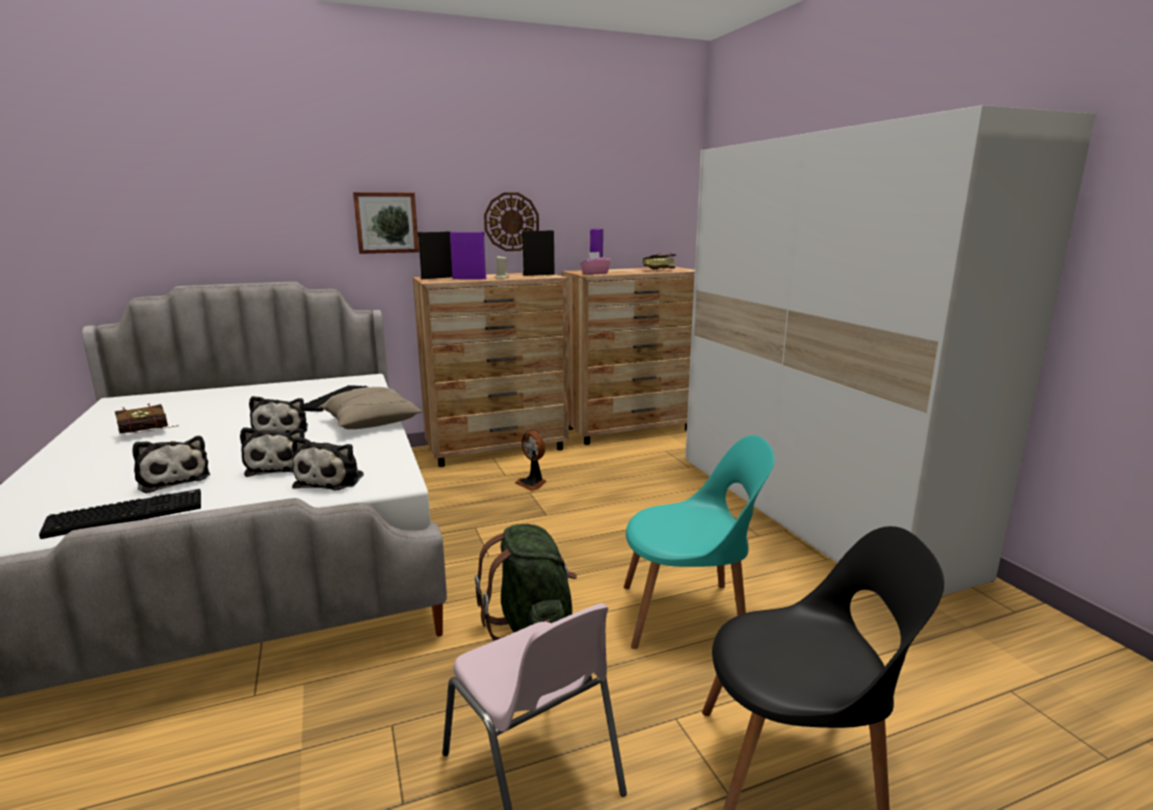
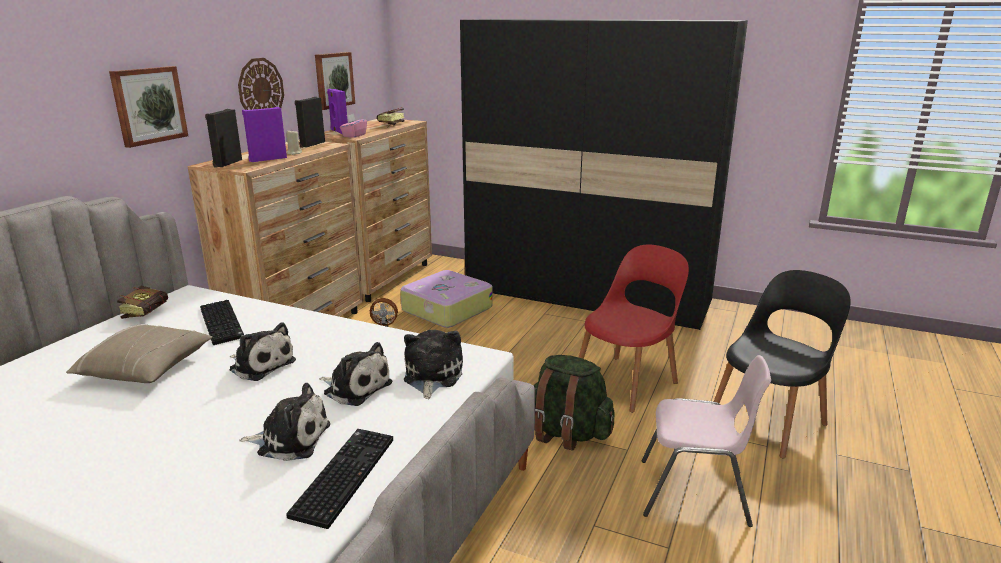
camera: 45 degrees left, 5 degrees up
book [115,404,179,434] -> book moved to [117,286,168,319]
plush toy [292,436,364,491] -> plush toy turned 135 degrees counterclockwise [404,329,463,399]
beige pillow [319,387,422,429] -> beige pillow moved to [66,324,213,383]
turquoise chair [624,435,775,649] -> red chair [579,245,689,413]
white wardrobe [685,105,1096,596] -> black wardrobe [460,19,748,330]
none -> picture [315,52,355,110]
none -> suitcase [400,270,493,328]

